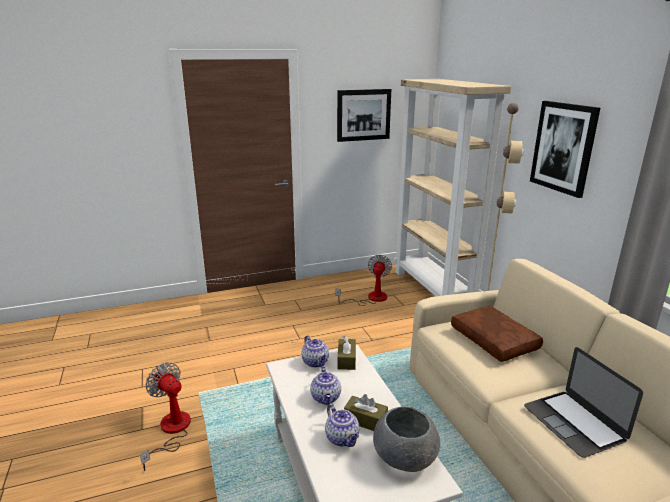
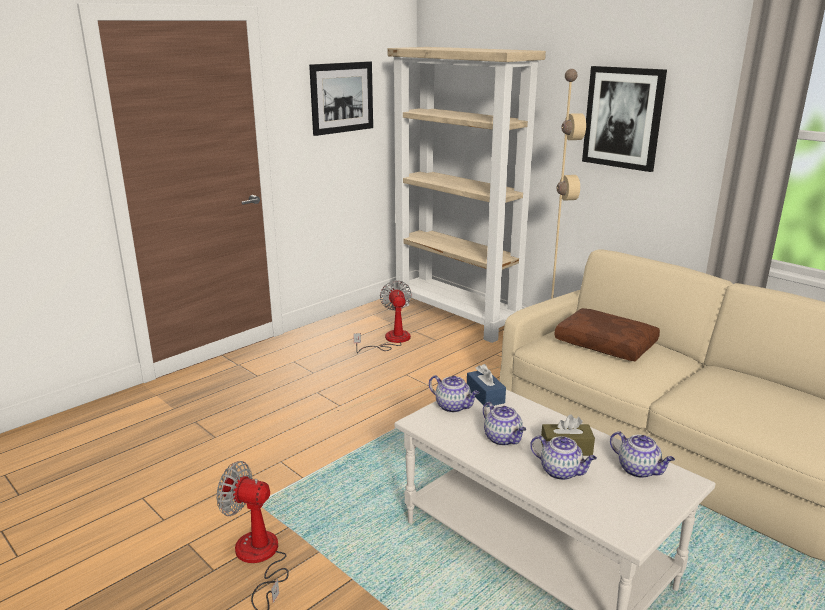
camera: 25 degrees left, 0 degrees up
brown tissue box [338,335,356,370] -> blue tissue box [467,364,506,407]
grey bowl [373,407,440,472] -> teapot [610,431,675,478]
laptop [524,347,643,458] -> none

